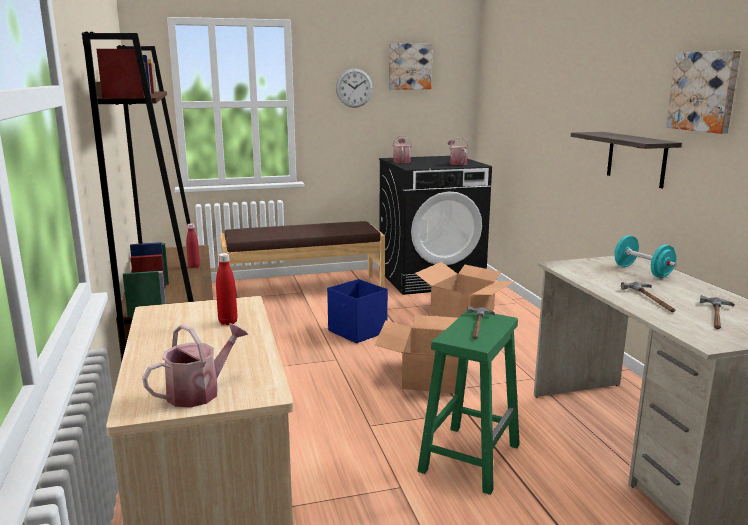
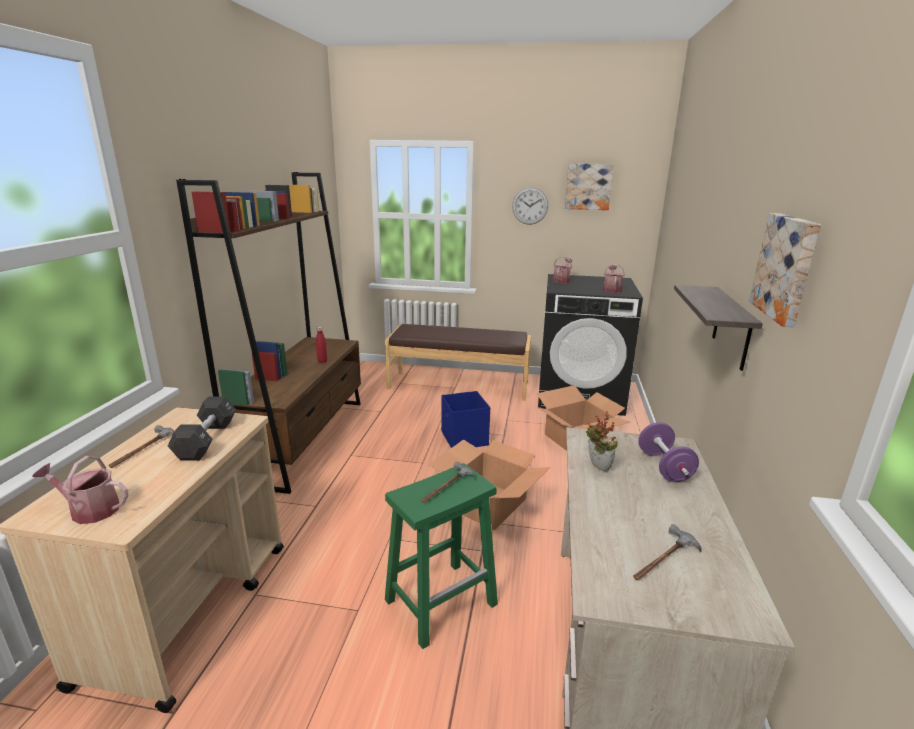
camera: 25 degrees right, 5 degrees up
watering can [142,323,249,408] -> watering can turned 150 degrees counterclockwise [33,456,128,524]
red bottle [216,253,238,325] -> black dumbbell [168,396,236,461]
turquoise dumbbell [614,235,677,278] -> purple dumbbell [638,422,699,482]
hammer [621,282,676,312] -> hammer moved to [109,425,174,468]
none -> potted plant [586,411,618,471]

